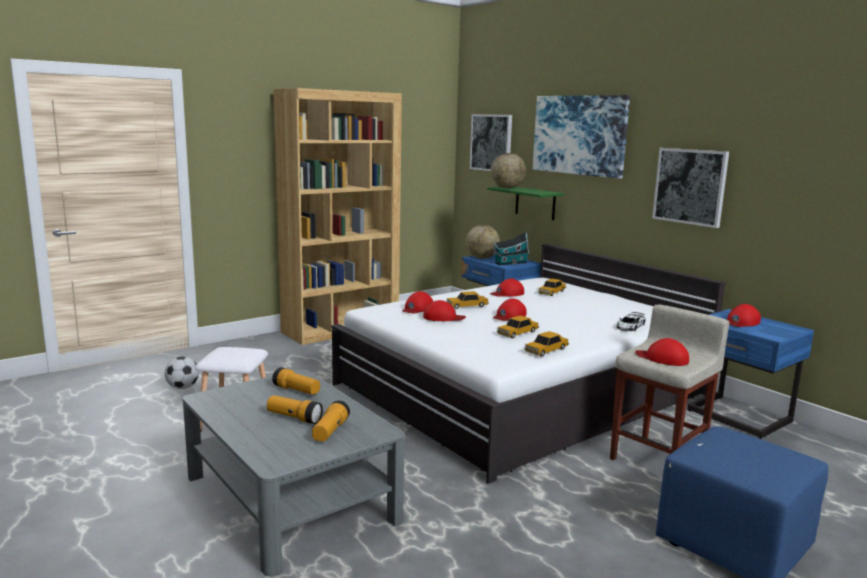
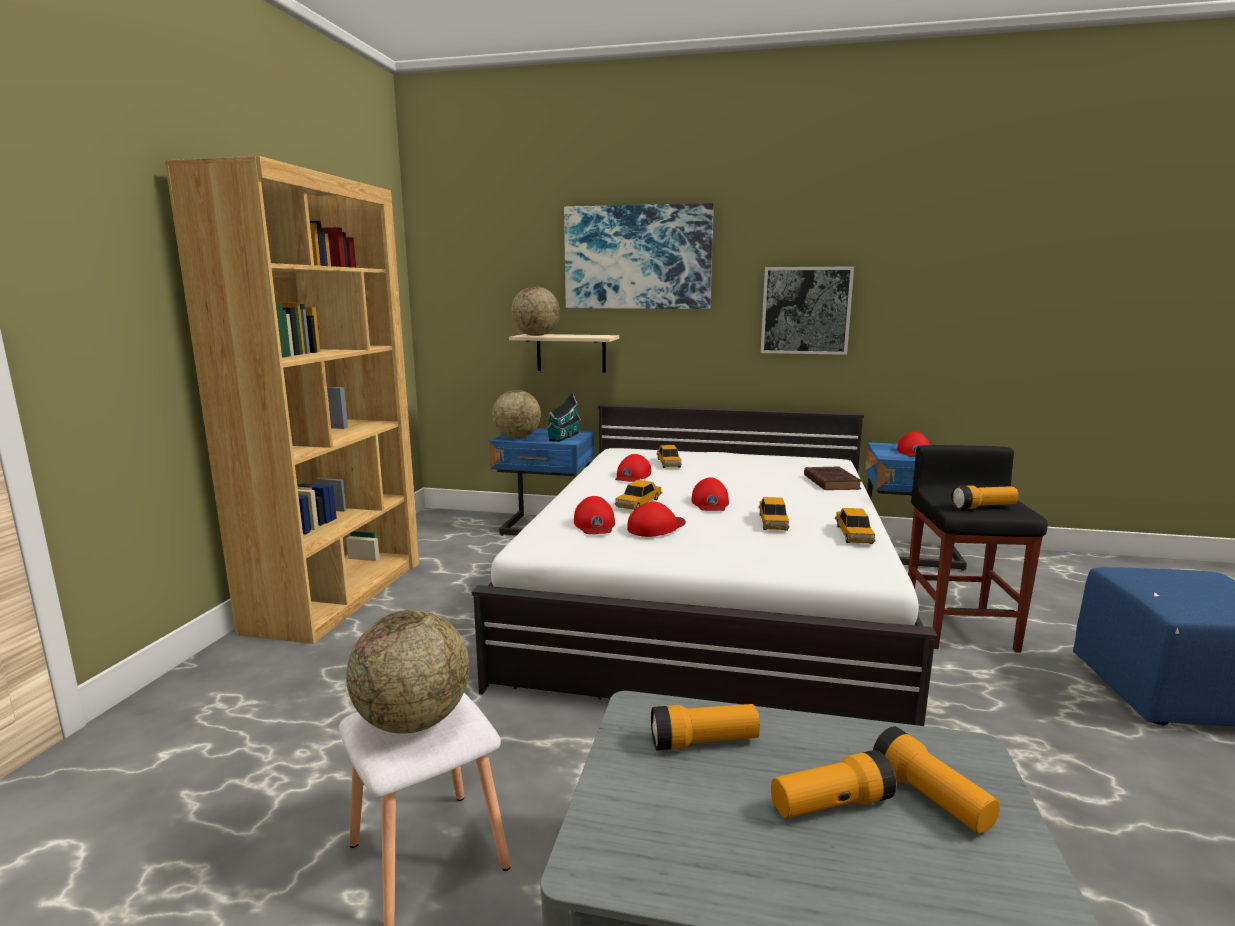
camera: 40 degrees left, 0 degrees up
football [165,356,199,389] -> none
picture [470,114,512,171] -> none
green shelf [487,187,564,220] -> beige shelf [509,334,619,373]
beige stool [610,305,730,460] -> black stool [908,445,1048,653]
toy car [617,312,645,331] -> brown book [804,467,862,490]
red cap [635,338,689,366] -> flashlight [951,486,1019,509]
none -> globe [346,610,470,734]

